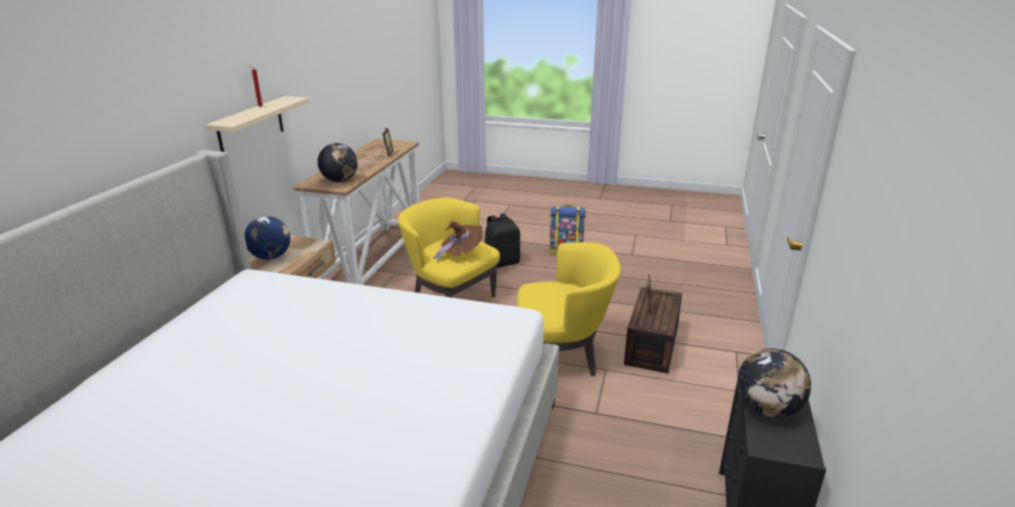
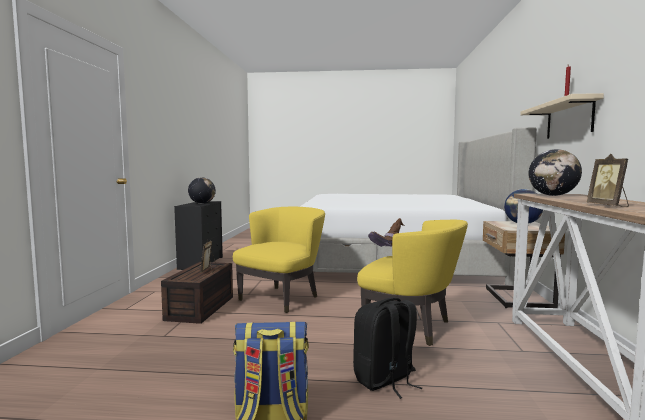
camera: 170 degrees right, 20 degrees down
yellow armchair [517,242,621,376] -> yellow armchair turned 135 degrees clockwise [233,207,325,313]

